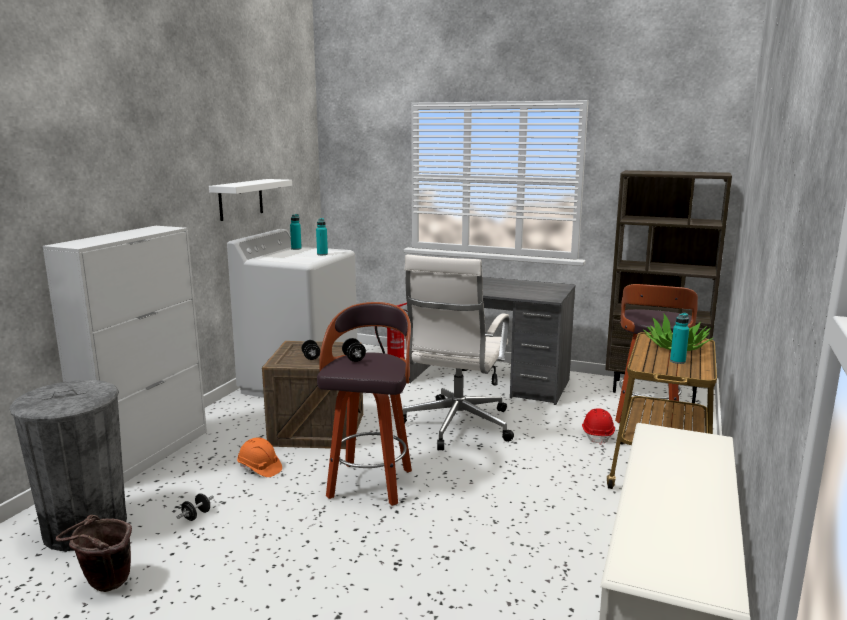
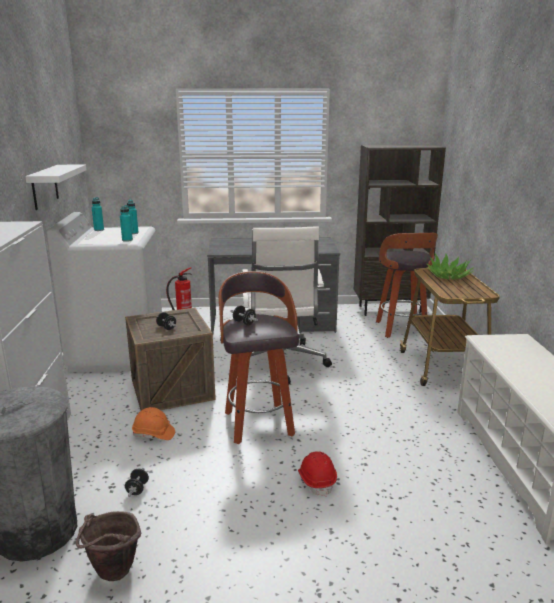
camera: 25 degrees left, 5 degrees up
red hard hat [582,408,615,445] -> red hard hat moved to [298,451,337,497]
turquoise bottle [670,313,689,364] -> turquoise bottle moved to [120,205,133,242]

